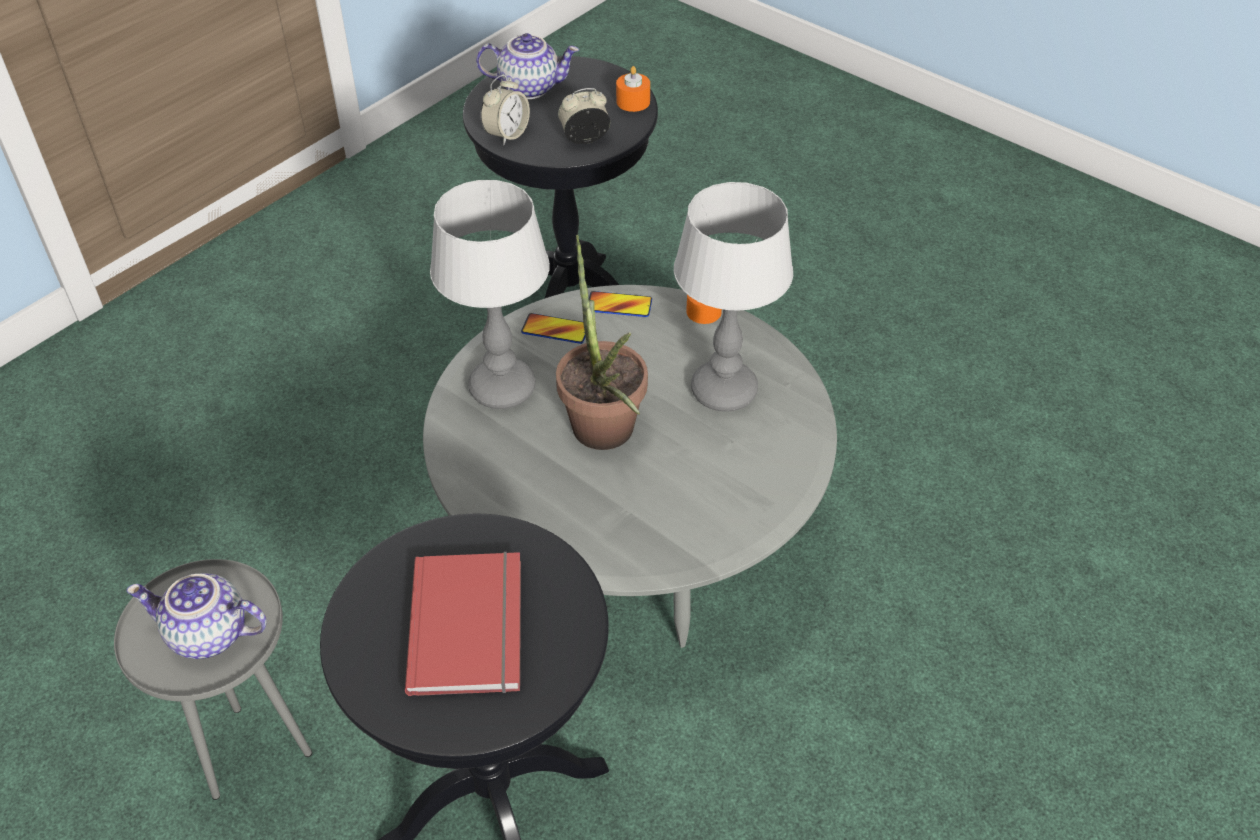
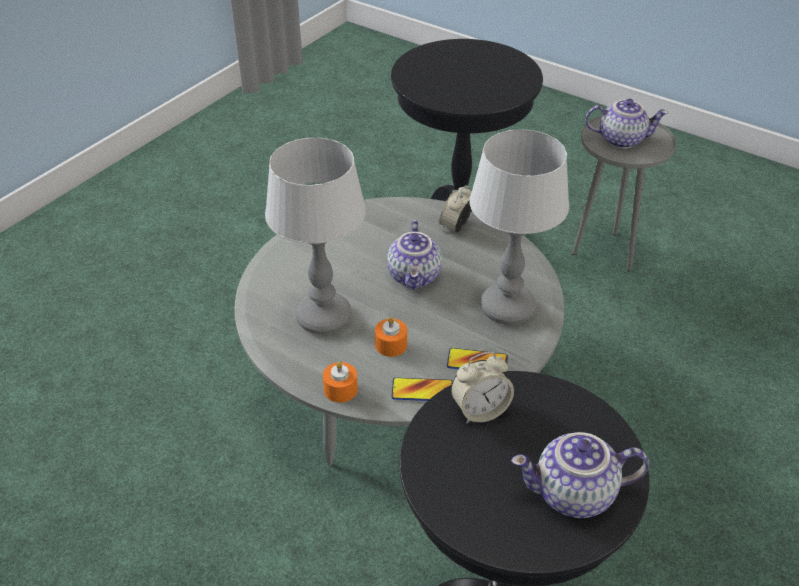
camera: 175 degrees right, 5 degrees down
red book [405,552,521,696] -> none
alarm clock [481,75,530,145] -> alarm clock moved to [439,185,472,232]
potted plant [556,235,648,450] -> teapot [387,220,442,290]
orange candle [616,66,650,112] -> orange candle moved to [375,317,407,357]

